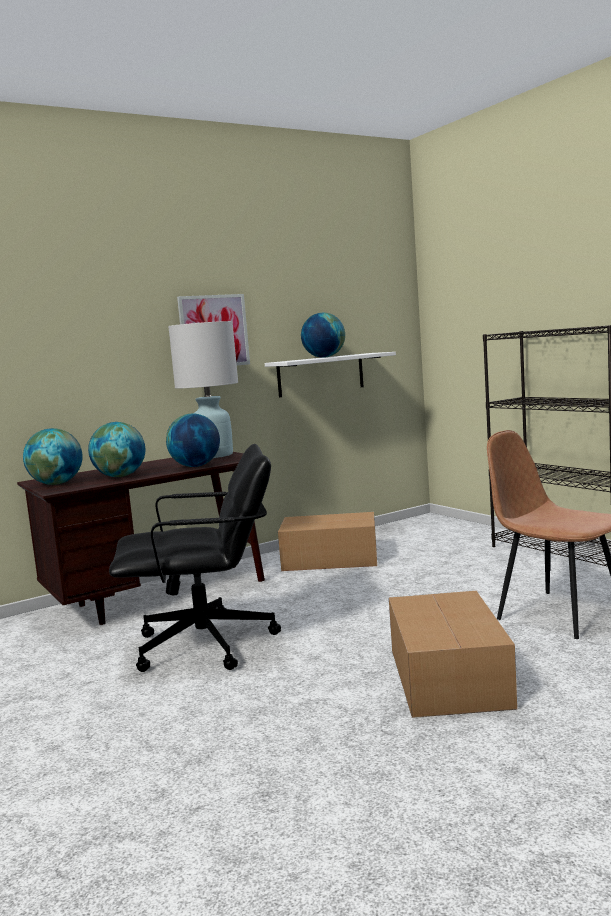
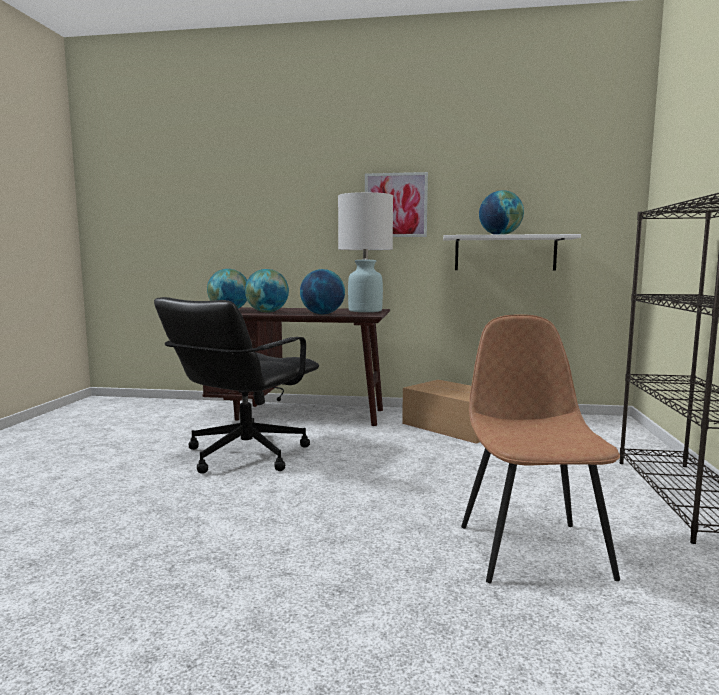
camera: 40 degrees right, 0 degrees up
black office chair [109,444,281,672] -> black office chair turned 90 degrees clockwise [154,297,319,474]
cardboard box [389,591,517,718] -> none

